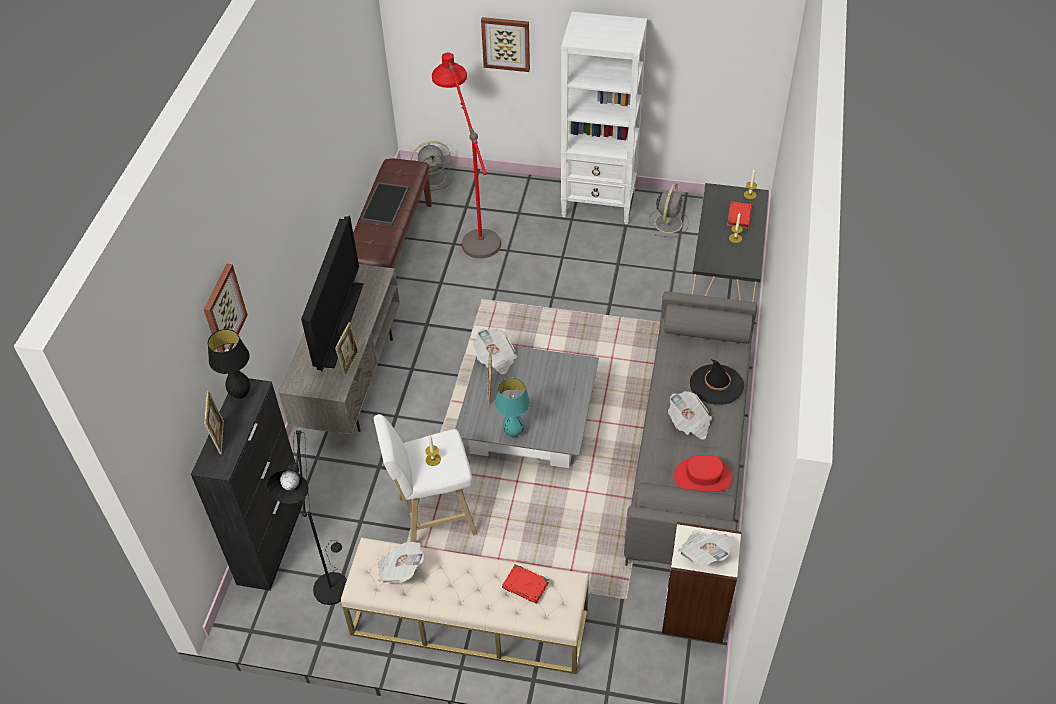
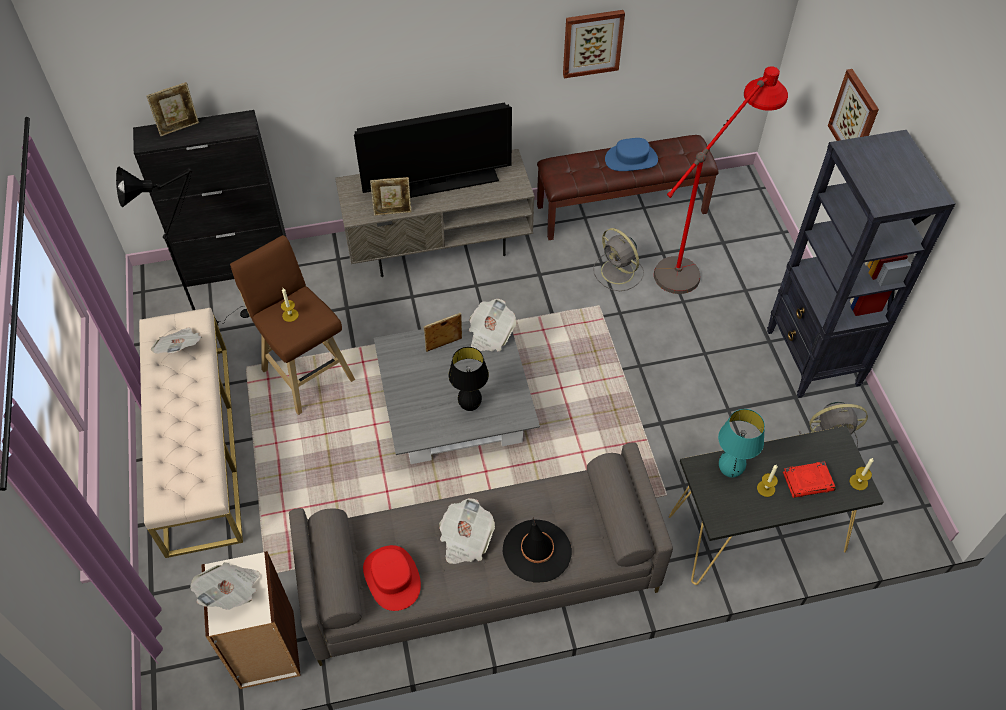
camera: 65 degrees right, 5 degrees up
picture [204,264,248,352] -> picture moved to [563,10,625,78]
black table lamp [208,329,250,399] -> black table lamp moved to [448,347,489,411]
tray [361,182,409,225] -> blue hat [605,138,658,171]
white stool [374,414,478,543] -> brown stool [230,235,355,415]
grey fan [411,141,453,190] -> grey fan moved to [594,228,644,291]
turquoise table lamp [495,378,530,437] -> turquoise table lamp moved to [718,409,765,477]
red book [502,564,549,604] -> none
white bookcase [561,12,647,225] -> black bookcase [767,130,956,398]

